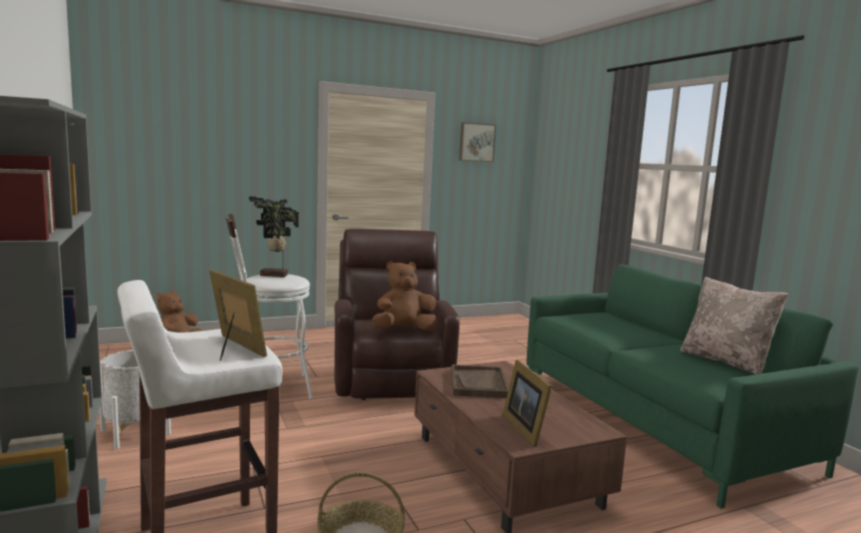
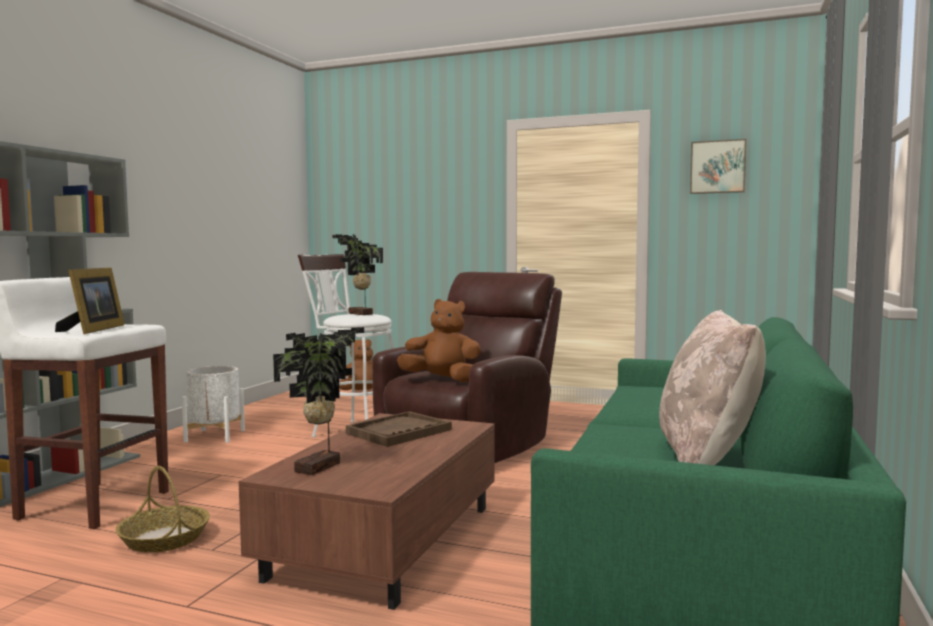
camera: 45 degrees right, 5 degrees down
picture frame [503,360,552,447] -> potted plant [273,327,364,475]

